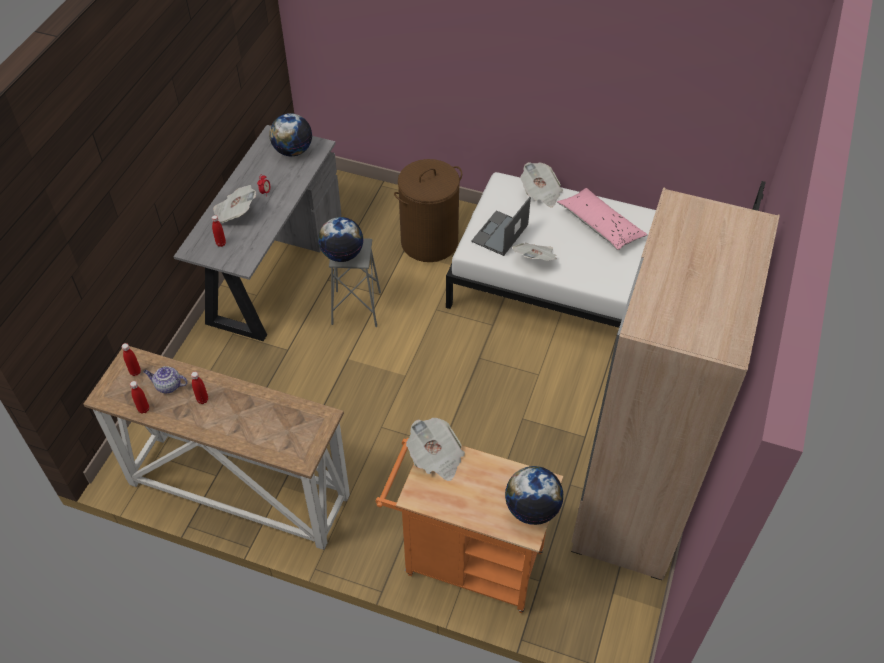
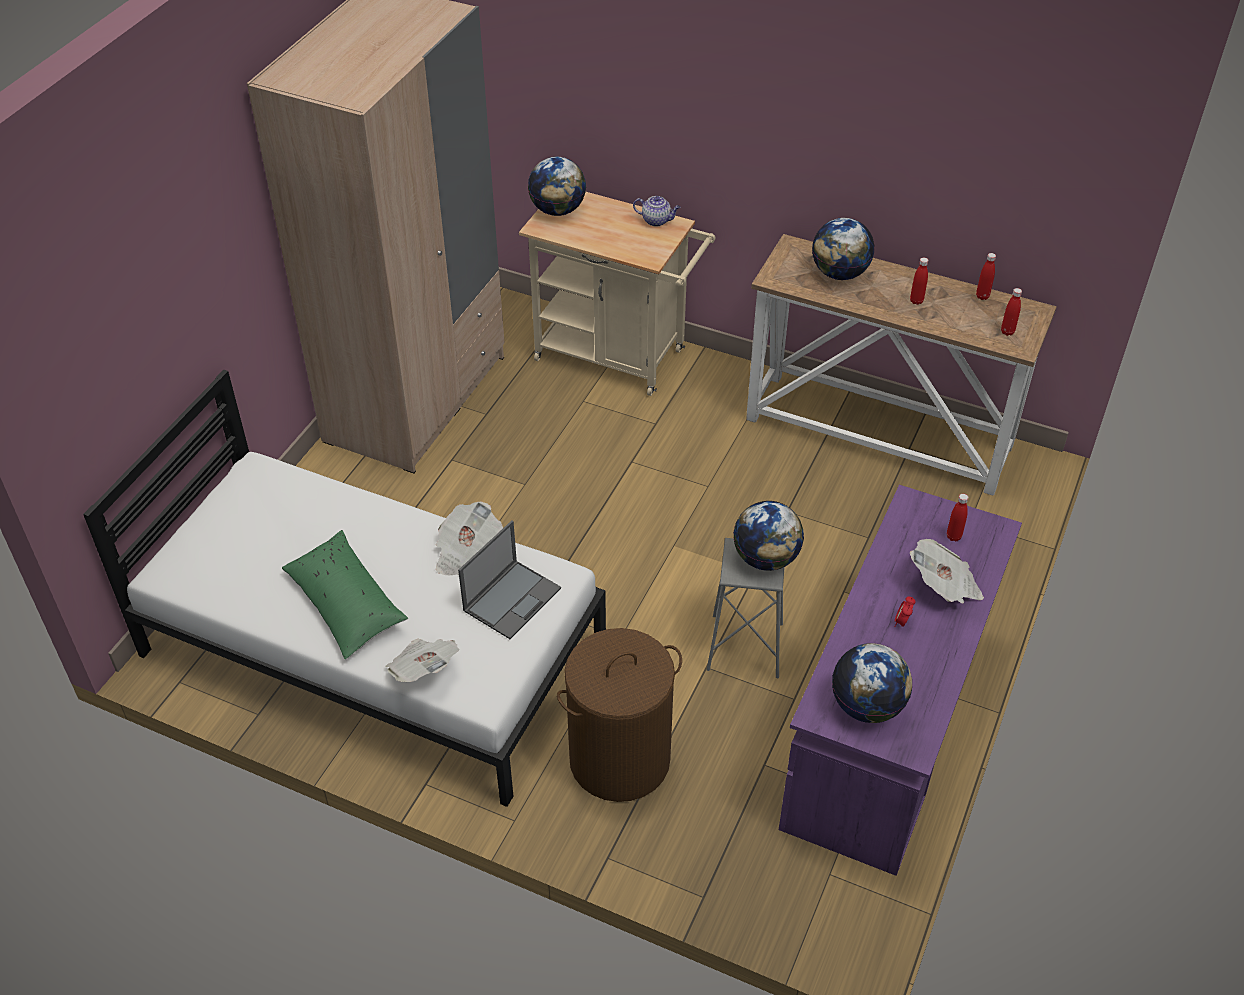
camera: 175 degrees left, 5 degrees down
teapot [144,366,188,394] -> teapot moved to [633,196,680,226]
grey desk [173,125,342,341] -> purple desk [779,485,1022,876]
orange cart [376,438,563,613] -> beige cart [519,192,715,396]
newspaper [406,418,465,481] -> none
pink pillow [557,188,648,250] -> green pillow [282,530,408,659]
none -> globe [812,218,875,280]

